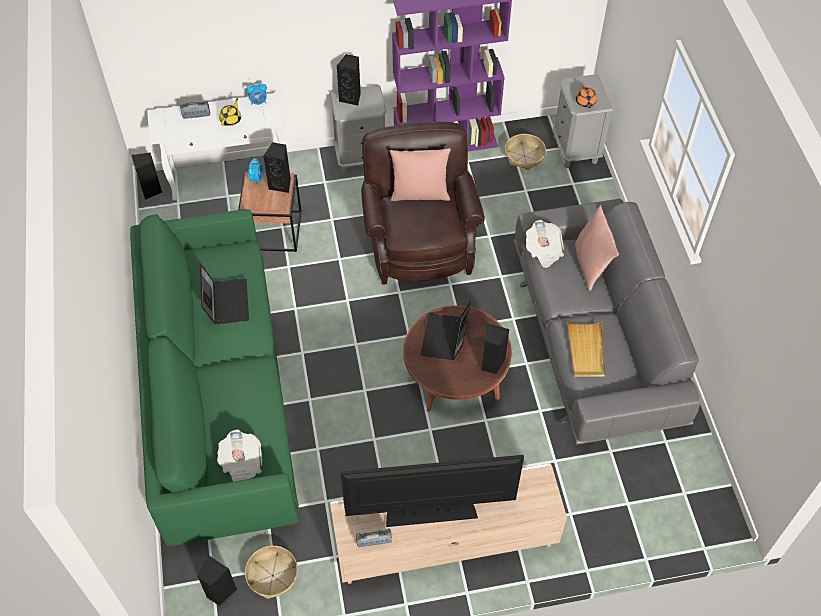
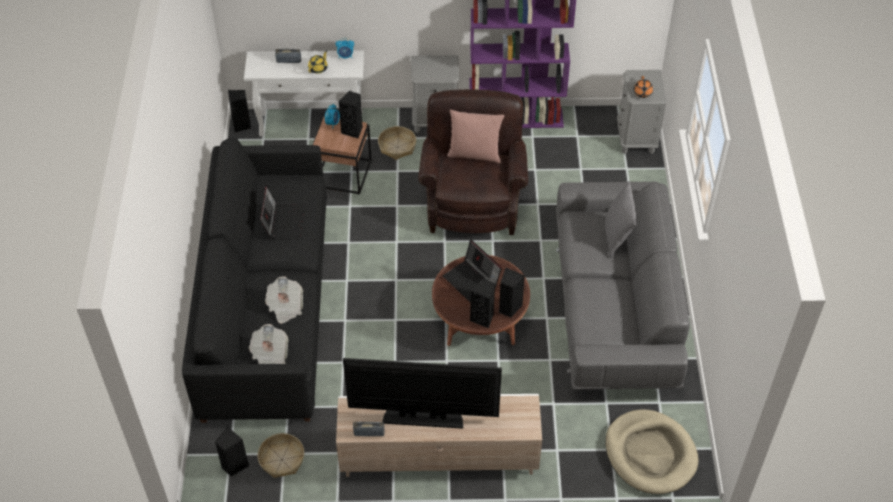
camera: 10 degrees right, 5 degrees down
green sofa [130,209,299,546] -> black sofa [182,138,327,423]
black speaker [336,54,361,106] -> black speaker moved to [470,278,495,328]
laptop [420,302,471,360] -> laptop turned 60 degrees counterclockwise [443,240,502,303]
basket [505,134,546,170] -> basket moved to [378,126,416,160]
newspaper [526,220,564,268] -> newspaper moved to [265,276,303,324]
beige tray [567,321,605,377] -> none
pink pillow [575,205,619,291] -> grey pillow [605,181,636,258]
none -> beige dog bed [605,409,699,494]

